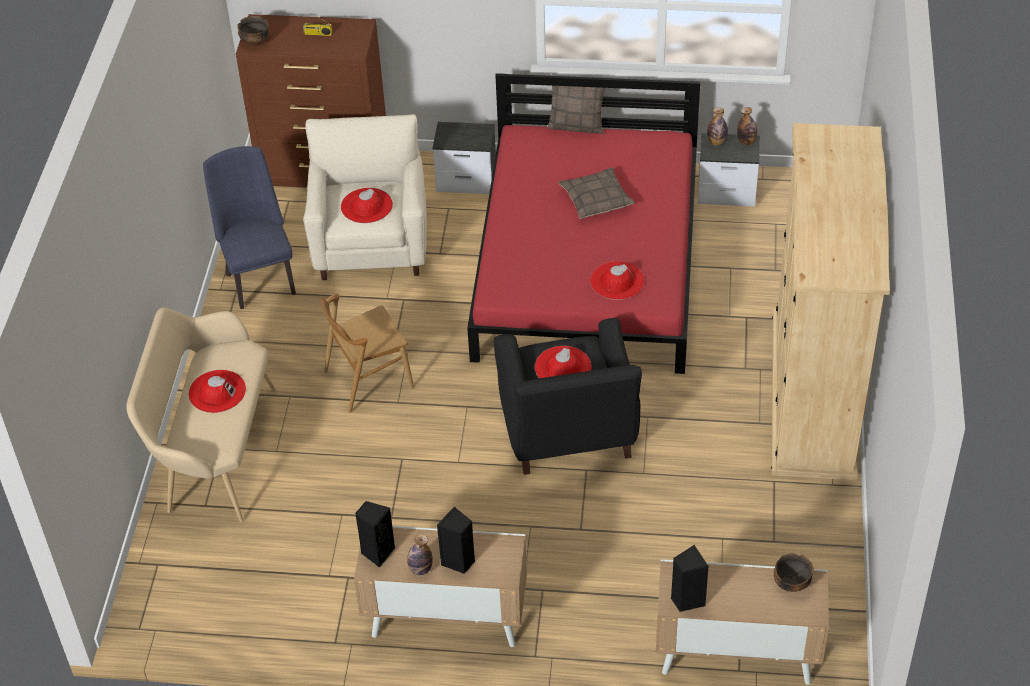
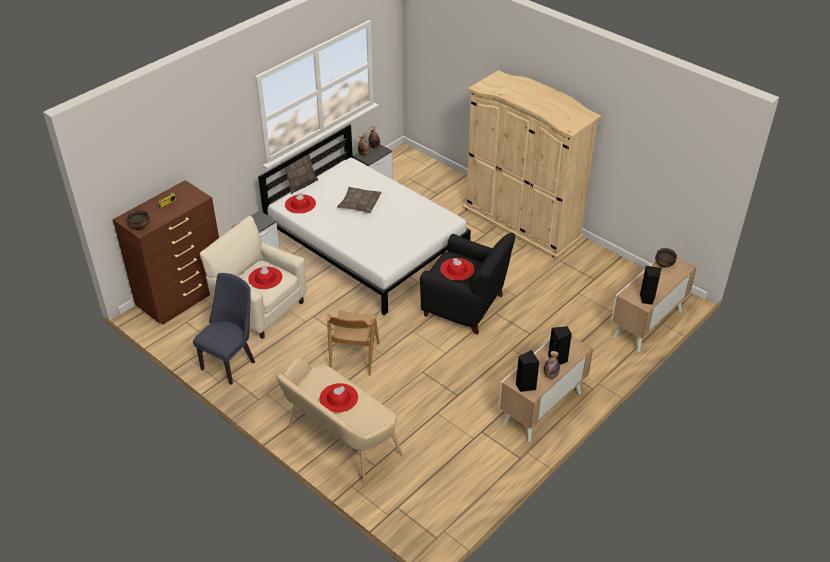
camera: 55 degrees left, 5 degrees down
blue chair [203,146,296,309] -> blue chair turned 105 degrees clockwise [193,273,255,385]
red bed [467,73,700,374] -> white bed [258,124,471,315]
red hat [590,261,645,300] -> red hat moved to [285,193,316,214]

